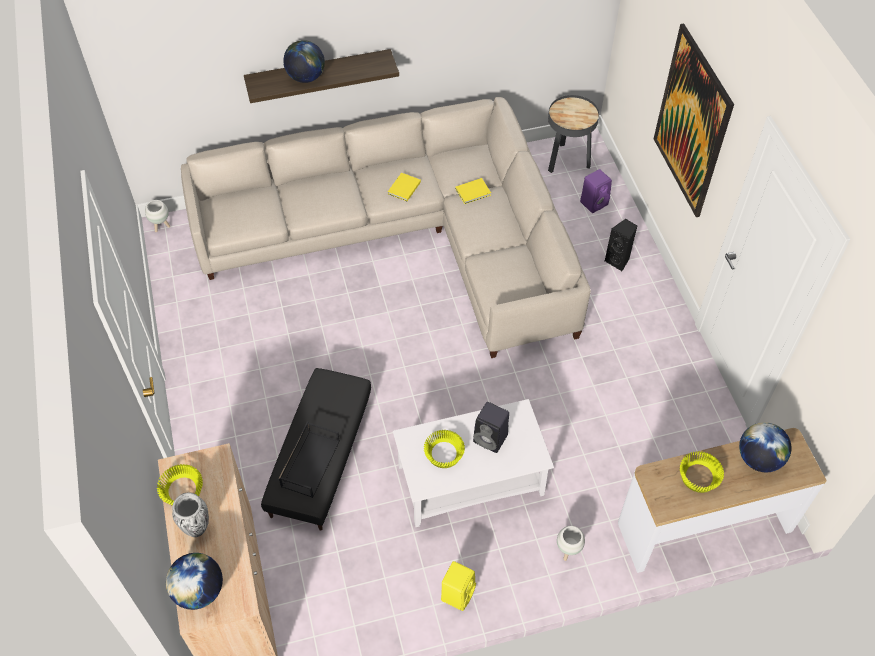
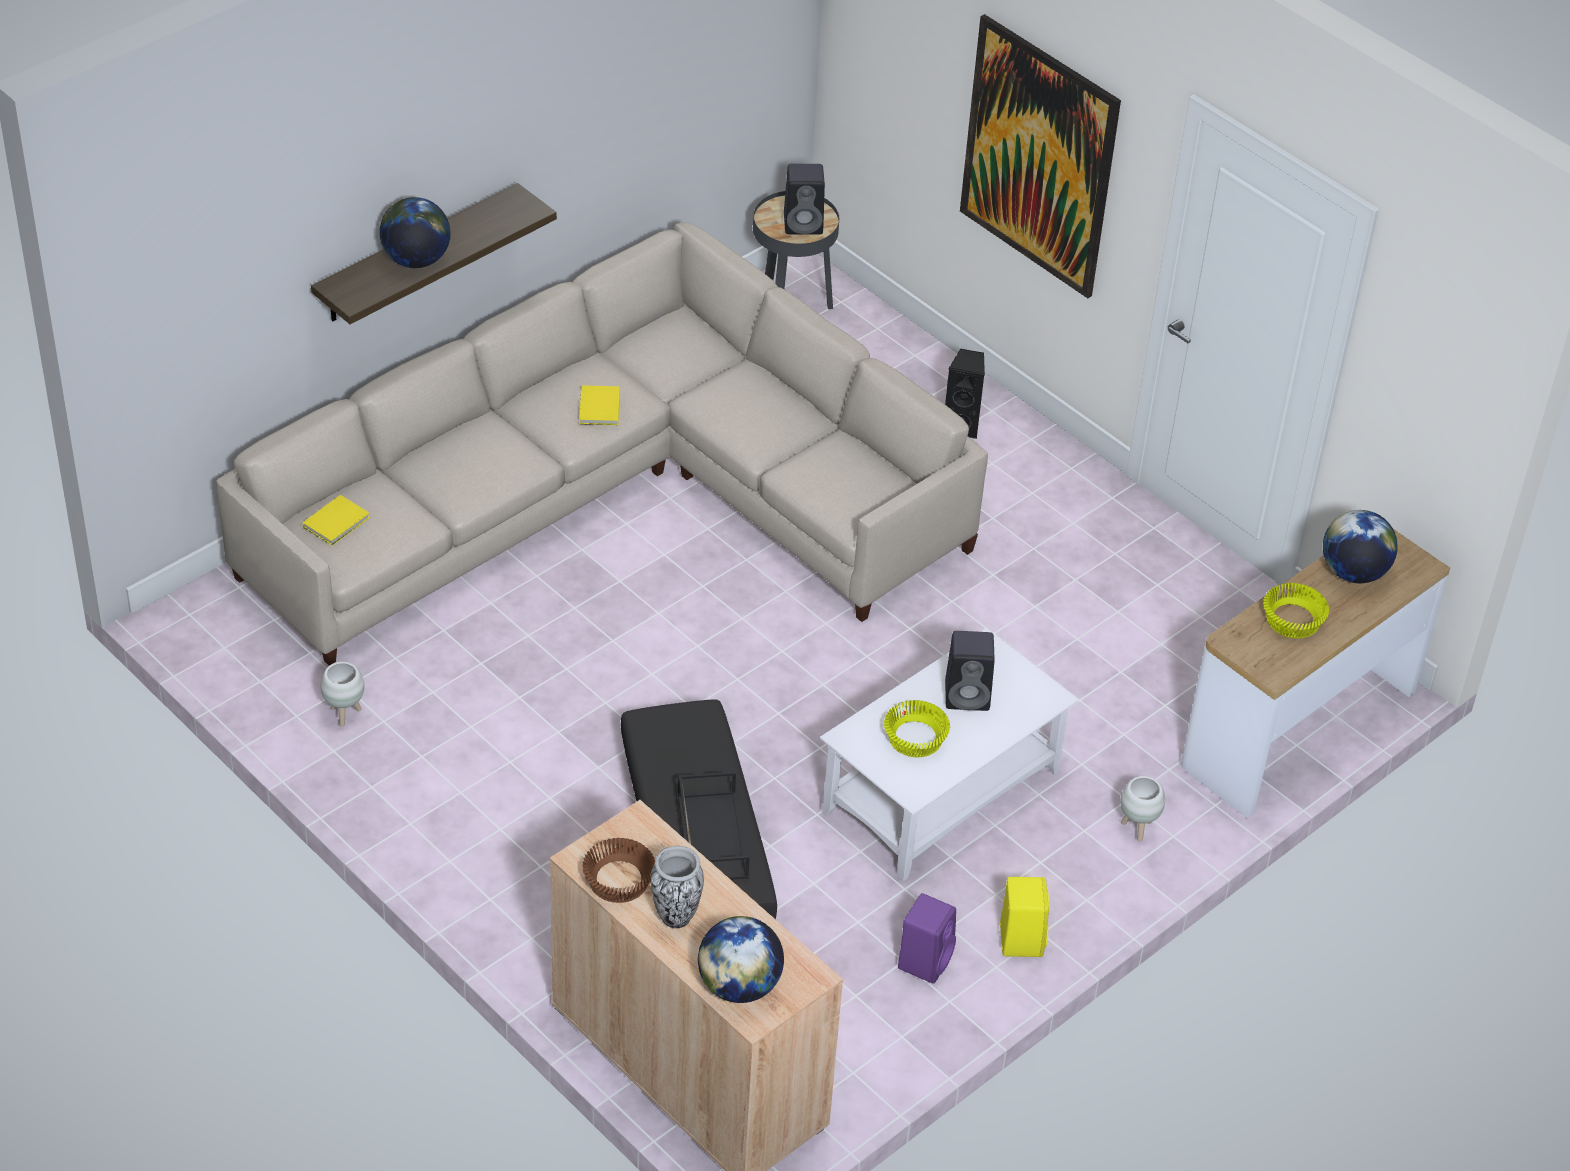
camera: 30 degrees left, 10 degrees down
white planter [145,200,170,232] -> white planter moved to [321,662,364,727]
yellow bowl [157,464,203,506] -> brown bowl [582,838,655,903]
yellow book [455,178,491,204] -> yellow book moved to [303,495,370,546]
purple speaker [580,169,612,213] -> purple speaker moved to [898,893,956,984]
none -> black speaker [784,164,825,235]

